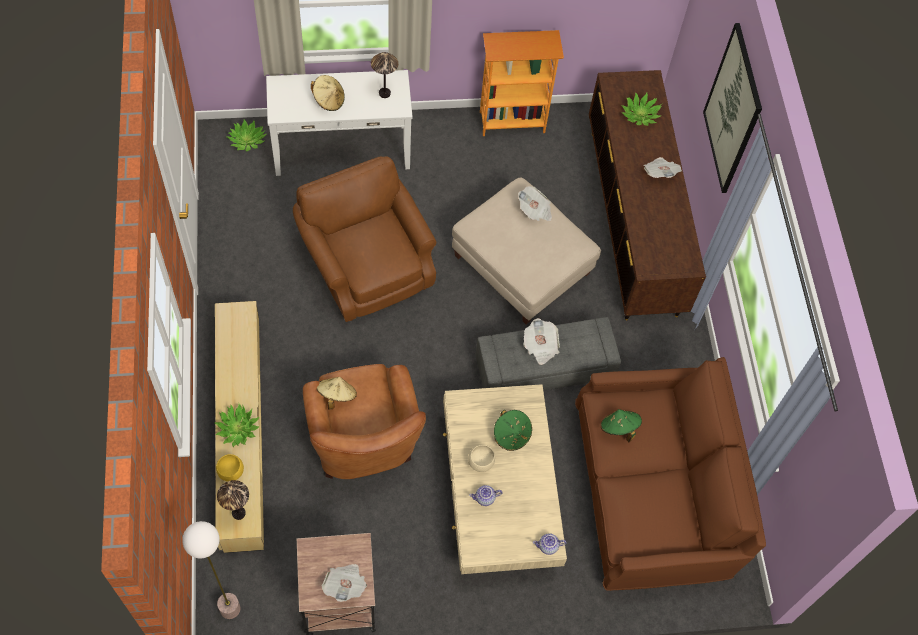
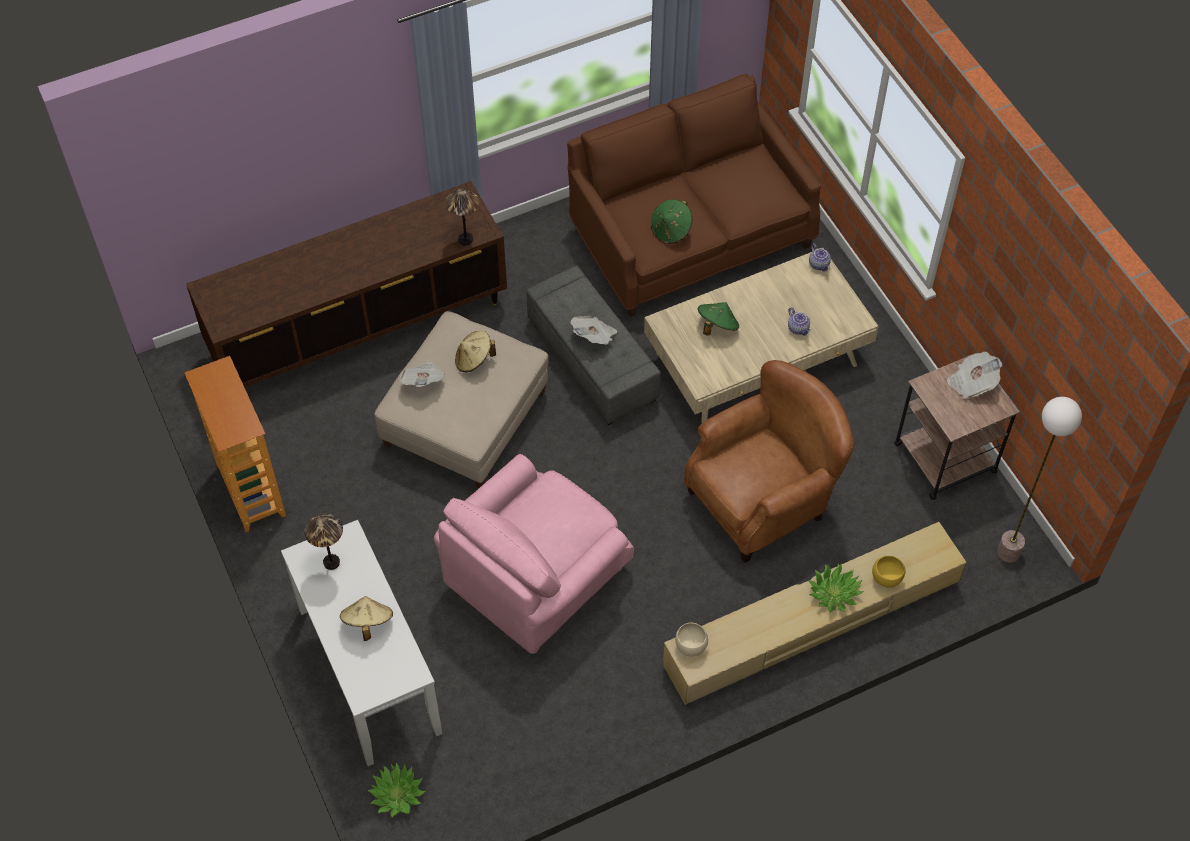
camera: 105 degrees left, 5 degrees down
table lamp [217,480,249,520] -> table lamp moved to [445,188,479,245]
brown armchair [293,156,436,322] -> pink armchair [434,454,634,654]
beige hat [317,377,357,410] -> beige hat moved to [455,331,496,372]
beige bowl [468,445,495,472] -> beige bowl moved to [675,623,708,657]
potted plant [621,92,662,126] -> none
newspaper [643,157,682,178] -> none
picture [703,23,762,193] -> none

